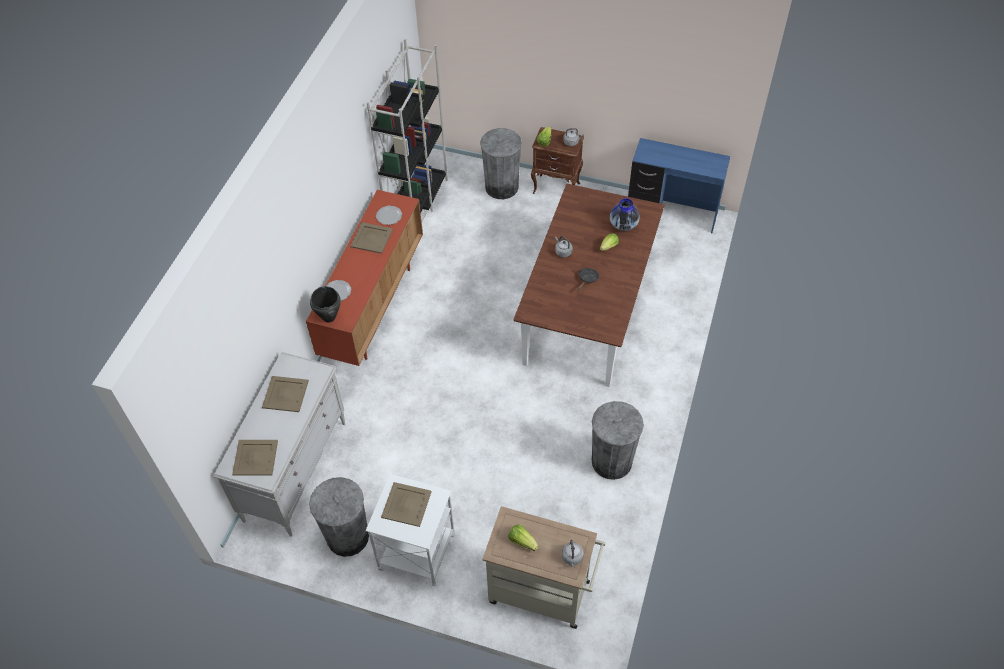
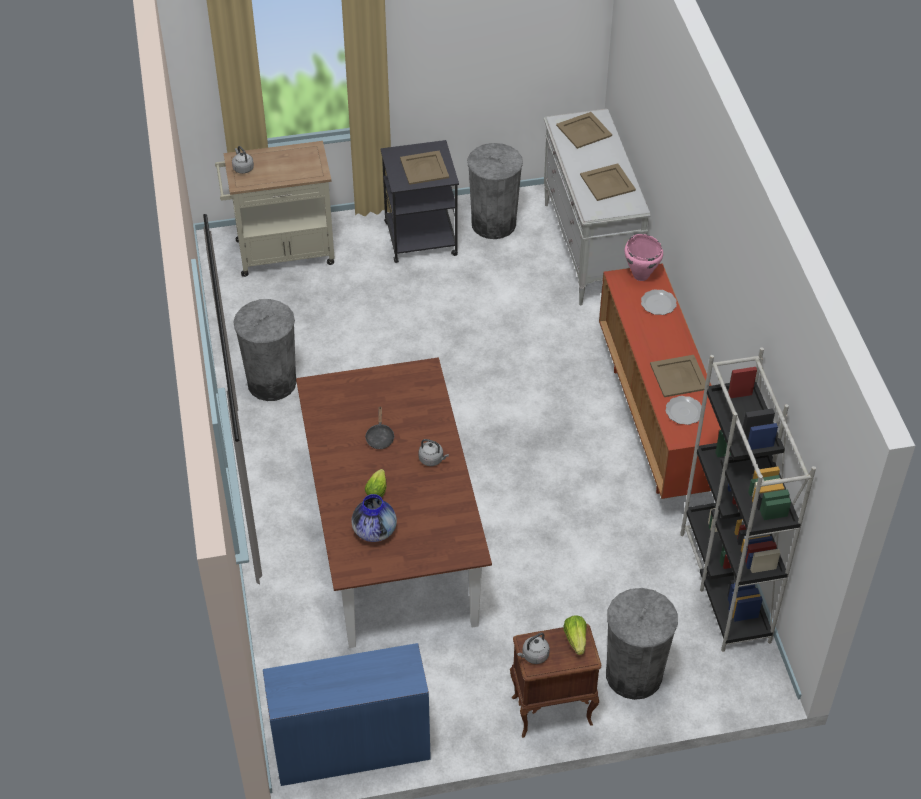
camera: 150 degrees right, 5 degrees down
black cooking pot [310,286,341,323] -> pink cooking pot [625,234,663,281]
white cart [366,474,455,586] -> black cart [380,140,459,263]
lettuce [508,524,538,551] -> none

